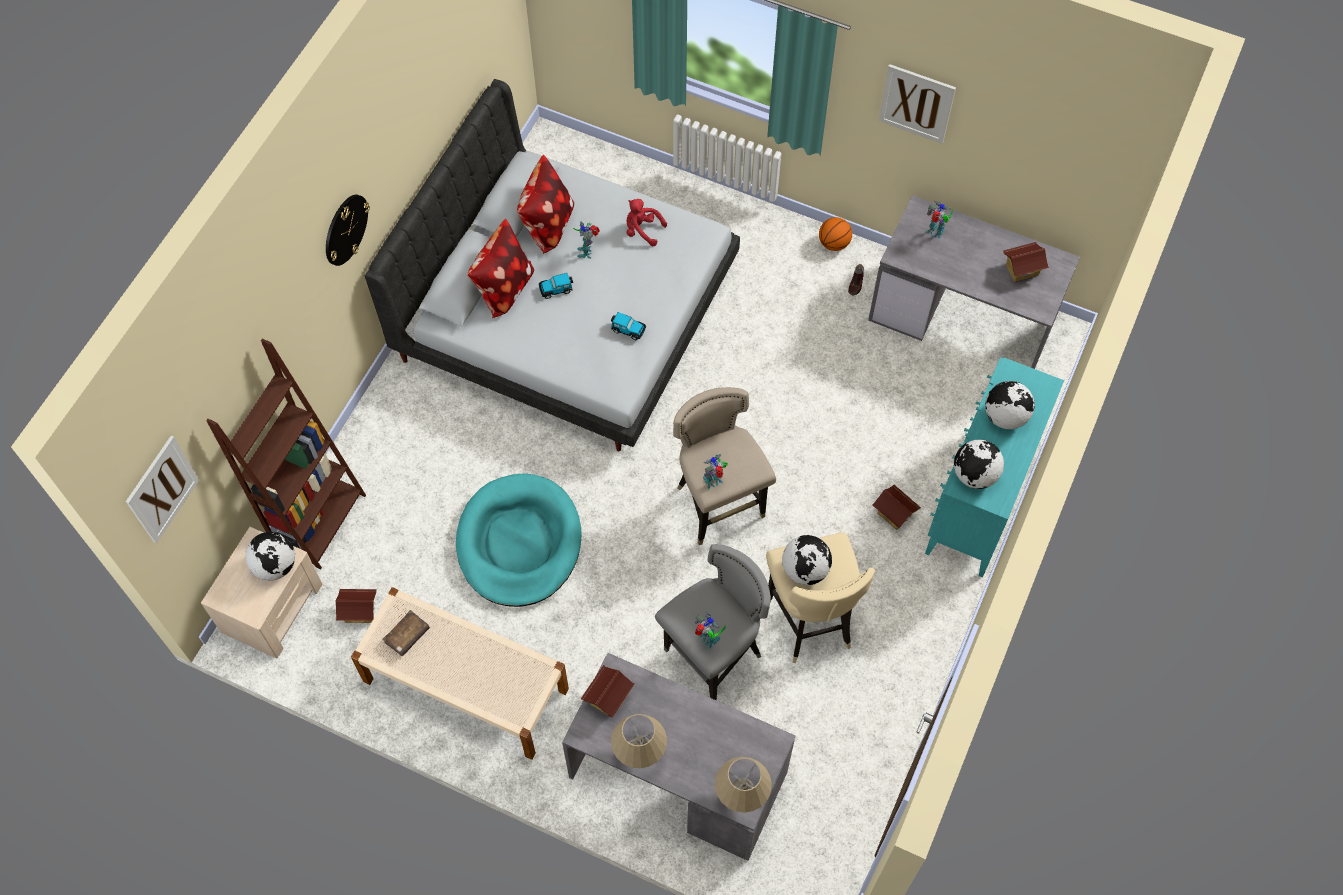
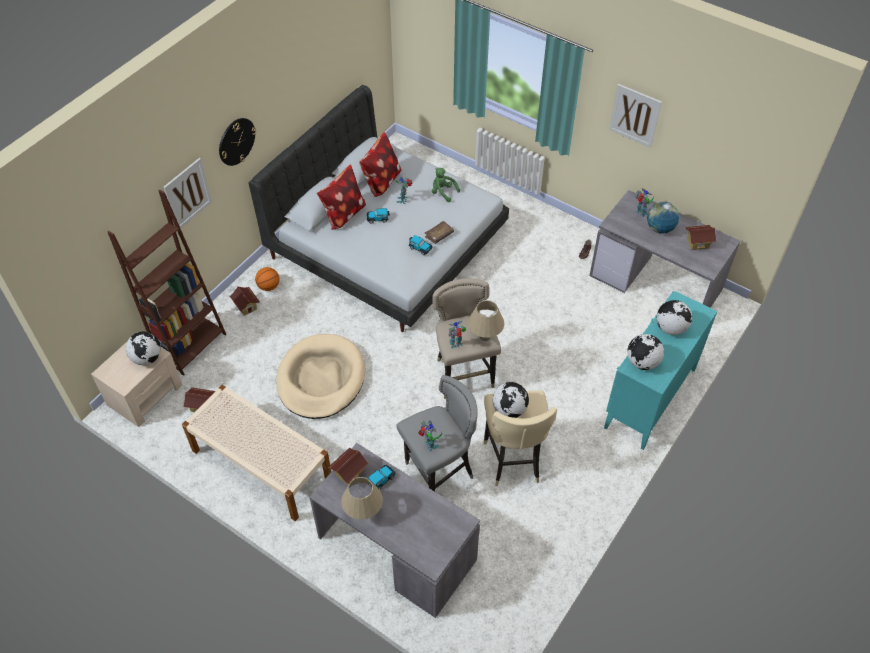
camera: 10 degrees right, 10 degrees down
picture [126,436,199,544] -> picture moved to [163,158,212,229]
brown book [382,610,430,656] -> brown book moved to [425,221,454,244]
turquoise dog bed [456,474,581,607] -> beige dog bed [276,334,365,419]
red plush toy [626,199,667,246] -> green plush toy [432,168,460,202]
beige table lamp [715,757,772,813] -> beige table lamp moved to [468,300,504,341]
basketball [819,217,852,251] -> basketball moved to [255,267,279,291]
toy house [872,485,921,530] -> toy house moved to [230,287,260,316]
none -> toy car [368,465,396,490]
none -> globe [647,202,679,234]

